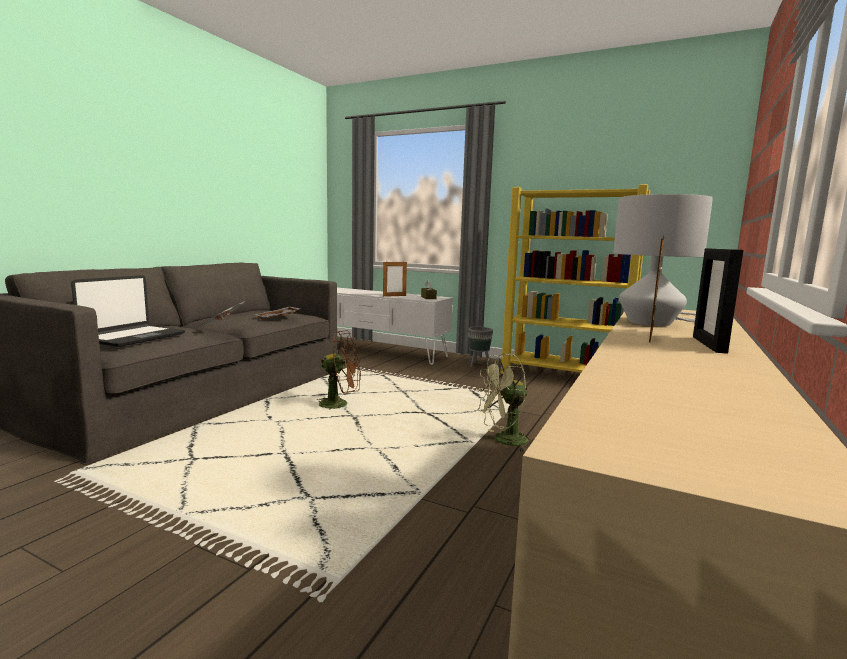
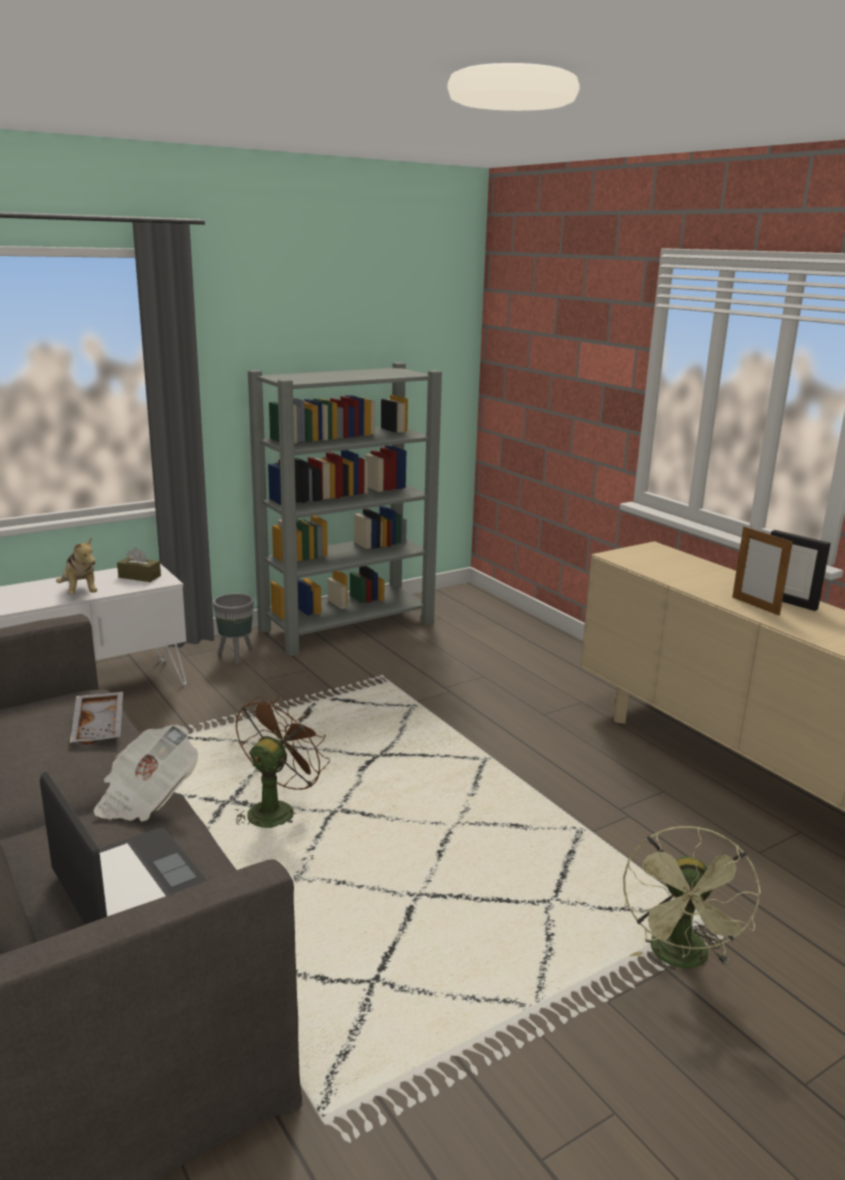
camera: 60 degrees left, 10 degrees up
picture frame [383,261,407,297] -> plush toy [56,537,97,594]
green fan [476,353,534,452] -> green fan moved to [623,826,761,968]
yellow bookcase [501,184,650,374] -> grey bookcase [248,362,442,656]
white table lamp [614,194,713,326] -> none

